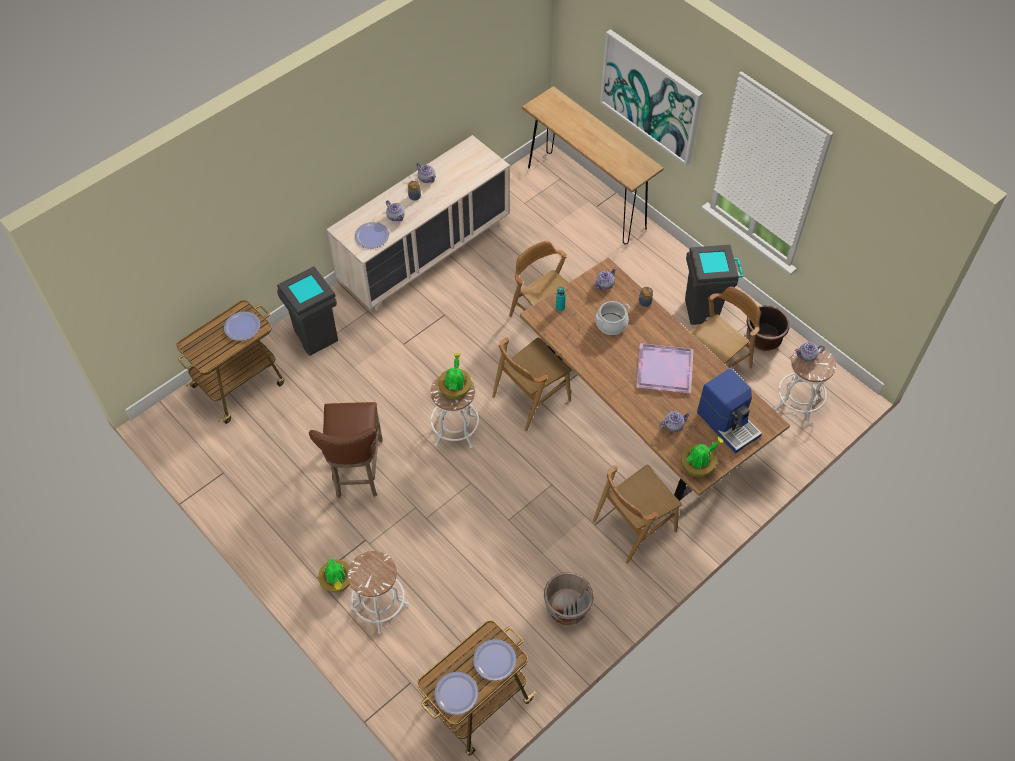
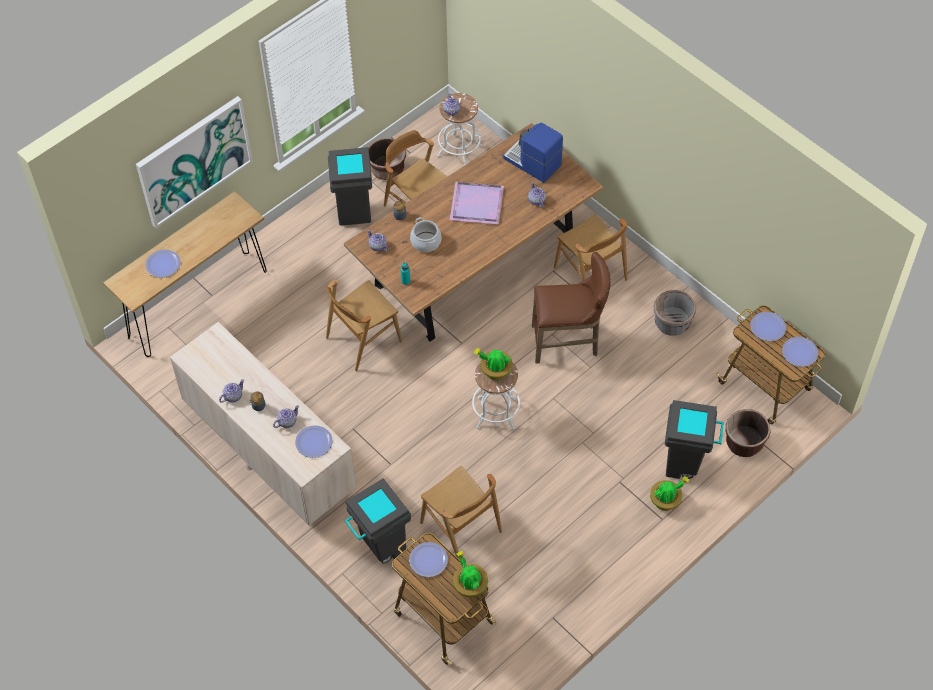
camera: 90 degrees left, 0 degrees up
brown stool [309,402,382,498] -> brown stool moved to [532,252,611,364]
white stool [348,551,409,634] -> grey trash can [665,400,724,479]
brown chair [492,337,571,431] -> brown chair moved to [420,466,502,560]
potted plant [681,437,724,477] -> potted plant moved to [453,551,488,598]
coffee machine [697,368,762,454] -> coffee machine turned 105 degrees counterclockwise [503,123,563,183]
none -> plate [146,250,180,278]
none -> brown planter [726,409,771,457]

